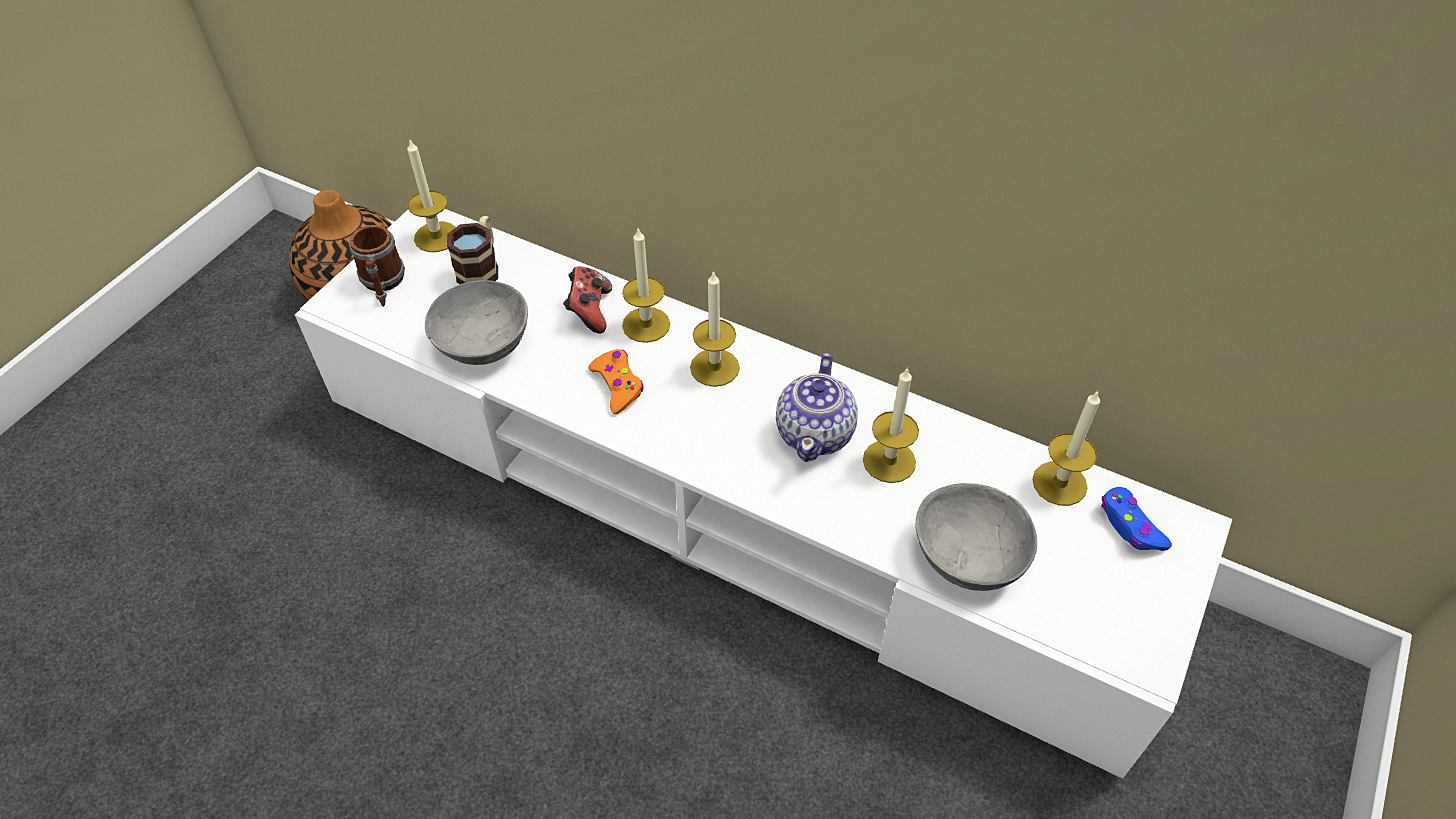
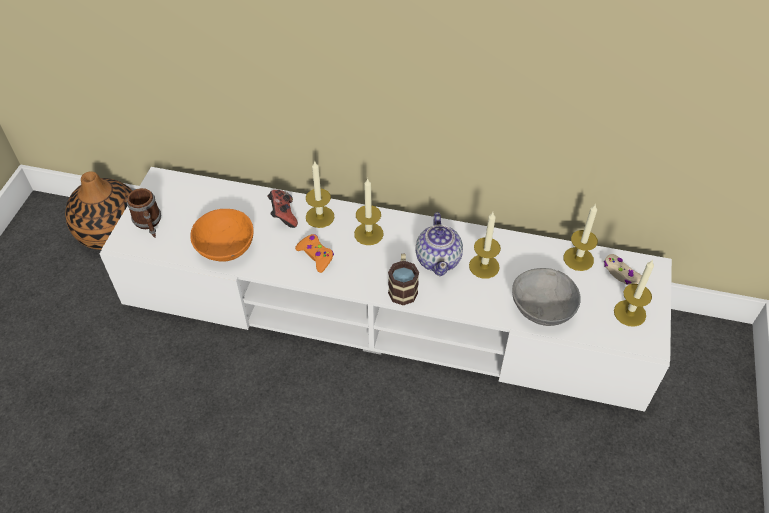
camera: 15 degrees left, 0 degrees up
candle [407,138,456,252] -> candle moved to [614,260,654,327]
grey bowl [425,280,528,365] -> orange bowl [190,209,254,262]
mug [447,216,498,284] -> mug moved to [388,253,419,305]
blue game controller [1101,487,1172,551] -> beige game controller [604,254,642,285]

